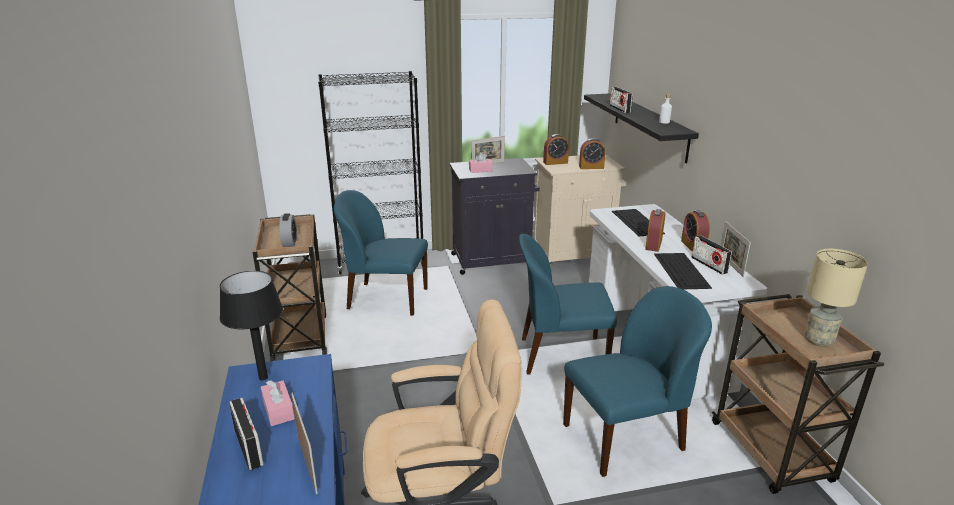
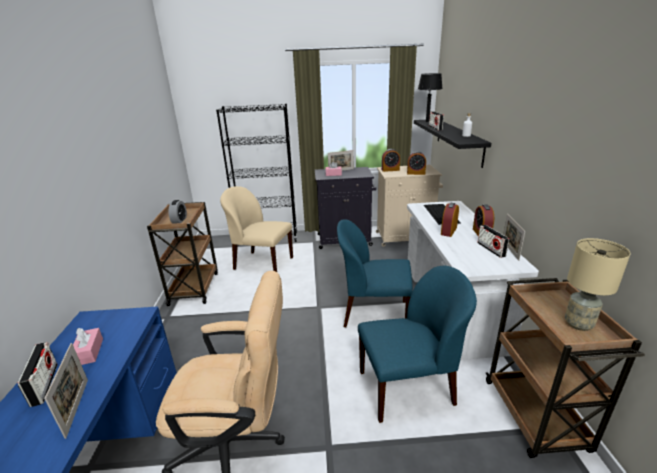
camera: 10 degrees right, 0 degrees up
black table lamp [220,271,283,381] -> black table lamp moved to [418,73,442,122]
blue chair [334,190,428,316] -> beige chair [220,186,293,272]
keyboard [654,253,712,289] -> none

